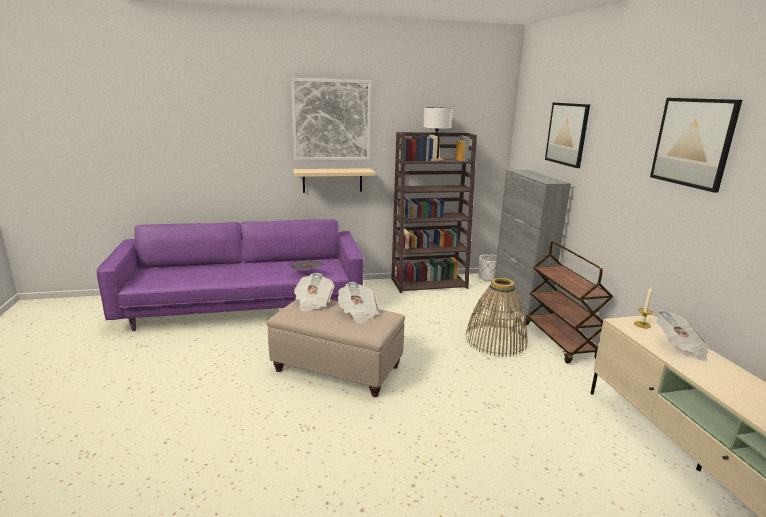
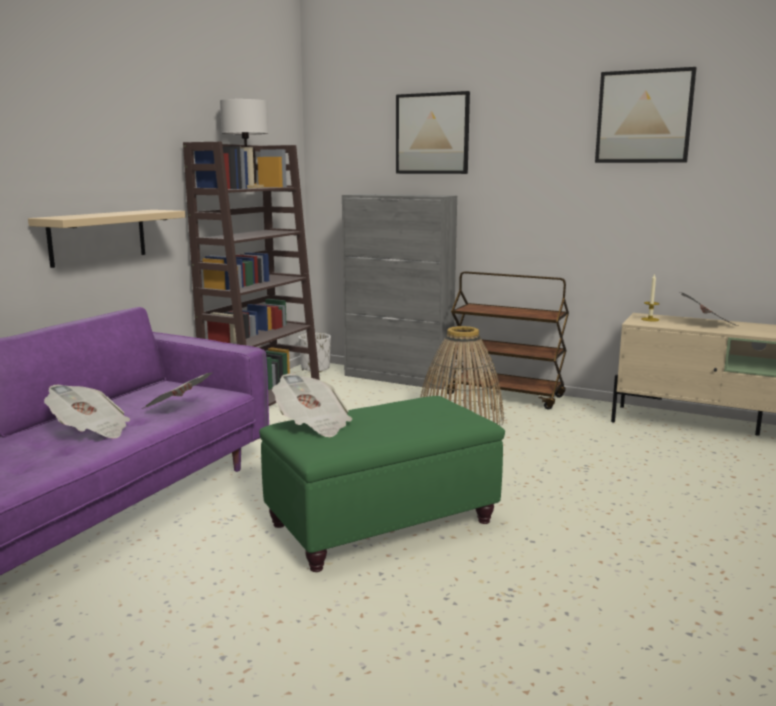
camera: 50 degrees left, 5 degrees down
beige ottoman [266,299,405,397] -> green ottoman [259,396,505,572]
picture [291,78,371,160] -> none
newspaper [338,282,379,323] -> newspaper moved to [44,385,130,438]

